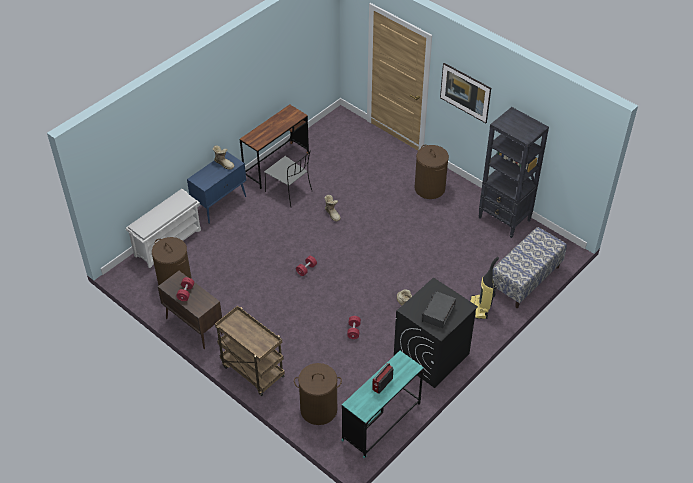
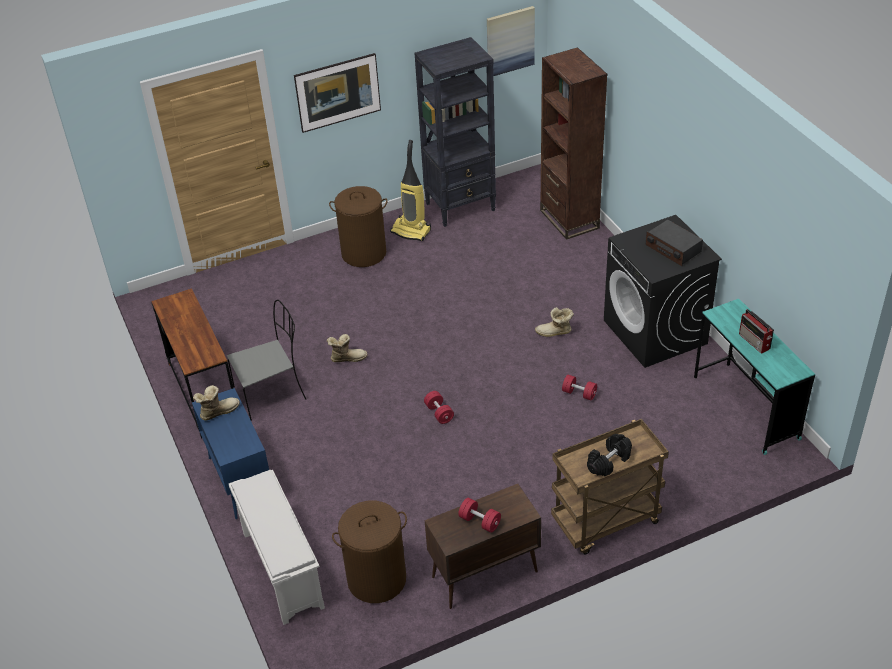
camera: 65 degrees left, 5 degrees down
brown laundry basket [294,363,342,425] -> none
vacuum cleaner [470,257,499,319] -> vacuum cleaner moved to [390,140,431,241]
bench [493,227,567,308] -> brown bookcase [540,47,607,240]
none -> picture [487,6,535,76]
none -> black dumbbell [587,434,632,476]

